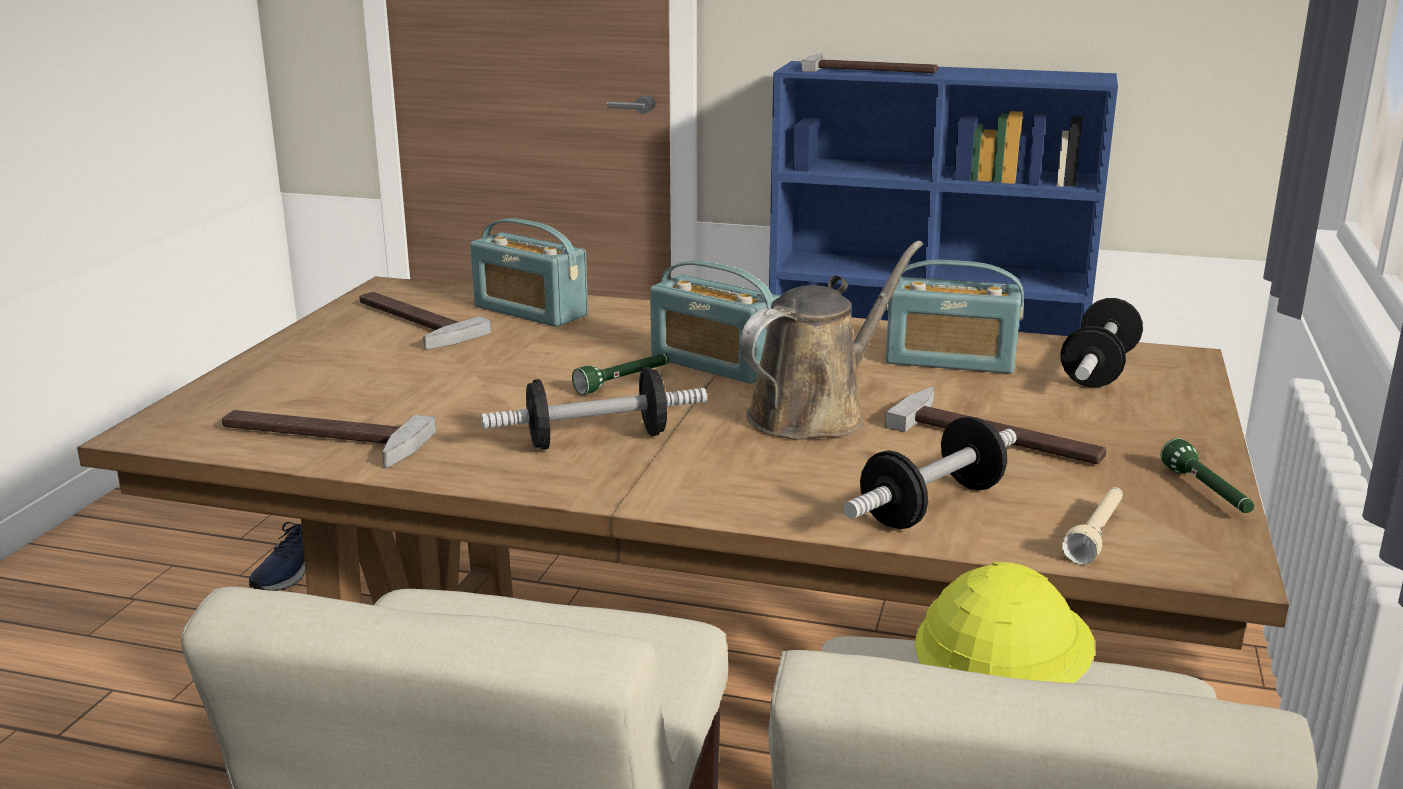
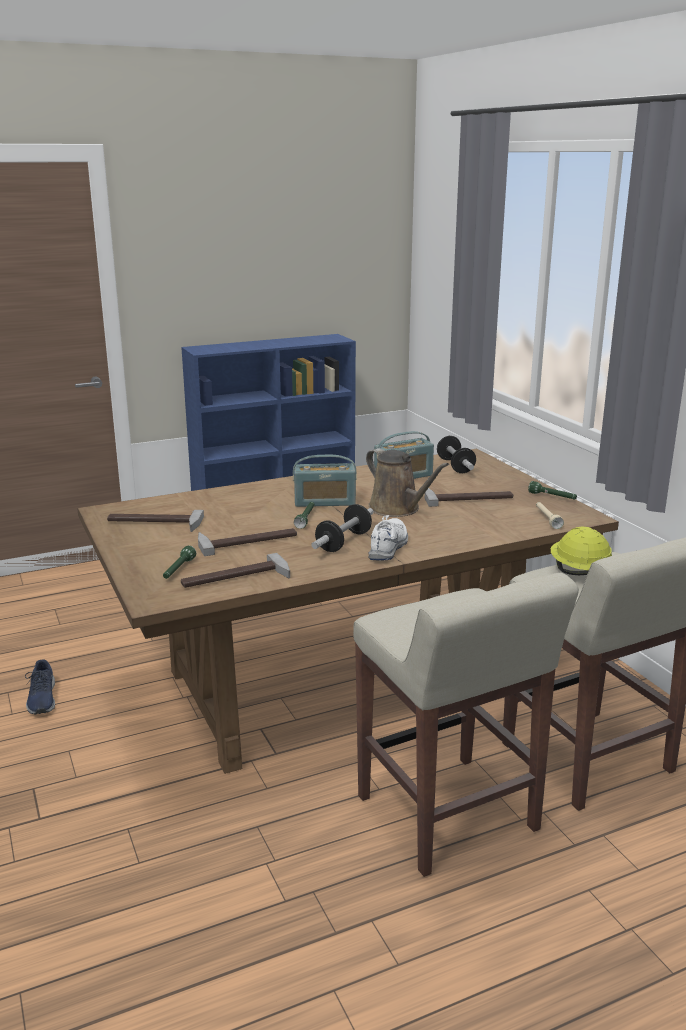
camera: 40 degrees left, 0 degrees up
radio [470,218,588,327] -> none
brown watering can [739,241,923,440] -> brown watering can turned 135 degrees clockwise [366,448,449,517]
hammer [801,54,938,73] -> hammer moved to [198,528,297,556]
dumbbell [843,416,1017,529] -> none
none -> green flashlight [163,546,196,579]
none -> white shoe [368,515,408,560]

